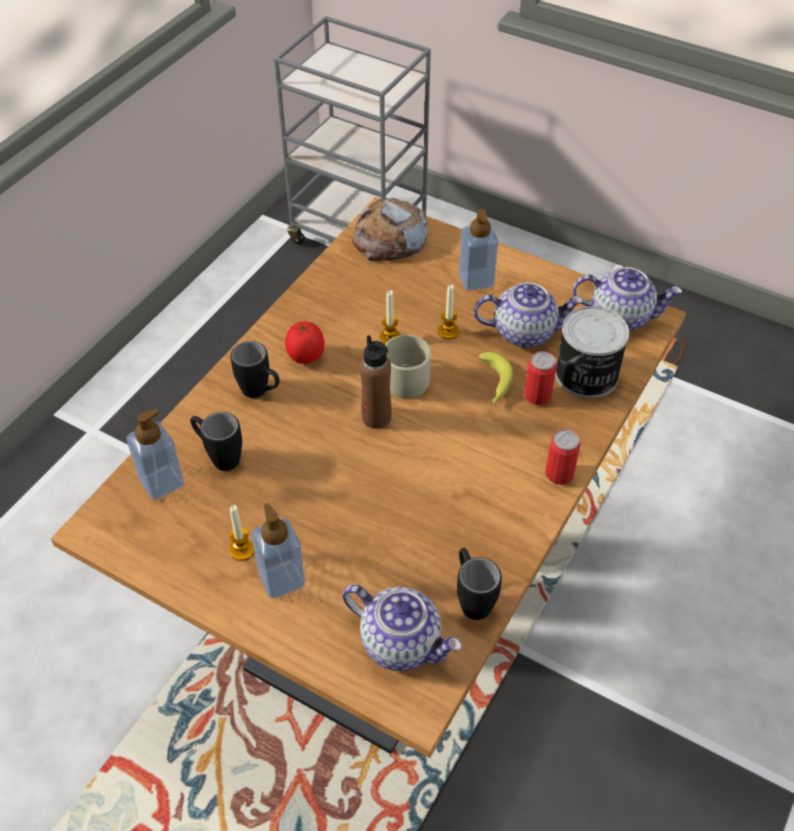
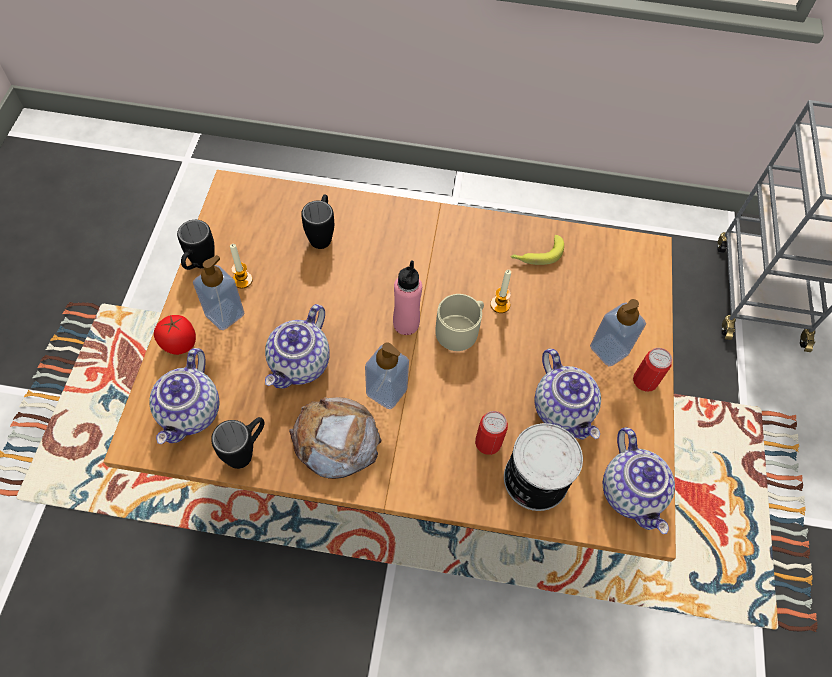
camera: 65 degrees right, 10 degrees up
soap dispenser [126,409,184,500] -> soap dispenser moved to [365,342,409,409]
black mug [230,341,280,398] -> black mug moved to [177,220,214,270]
tomato [285,321,325,364] -> tomato moved to [154,315,196,355]
bread [352,198,427,261] -> bread moved to [289,397,382,479]
brown bottle [360,335,392,429] -> pink bottle [393,260,422,335]
candle [438,284,459,339] -> none
banana [478,352,513,404] -> banana moved to [511,235,564,265]
can [545,429,581,485] -> can moved to [633,348,672,392]
none -> teapot [265,304,330,389]

